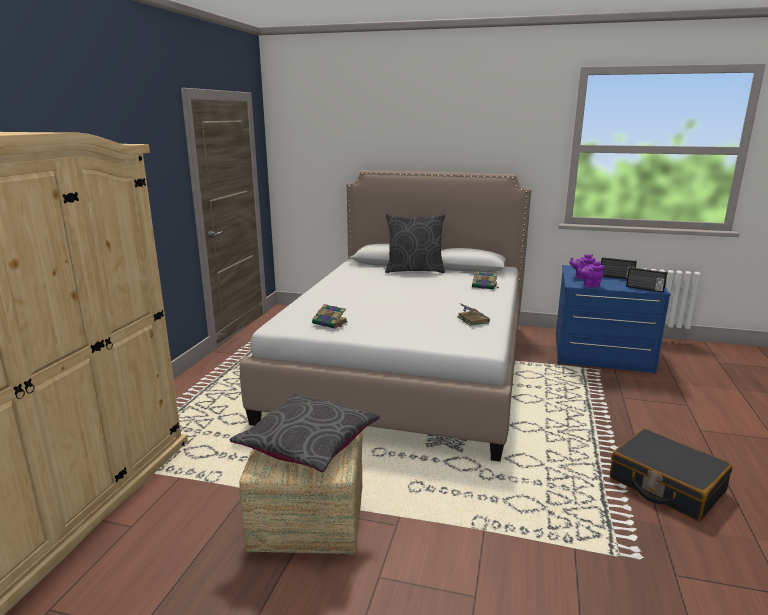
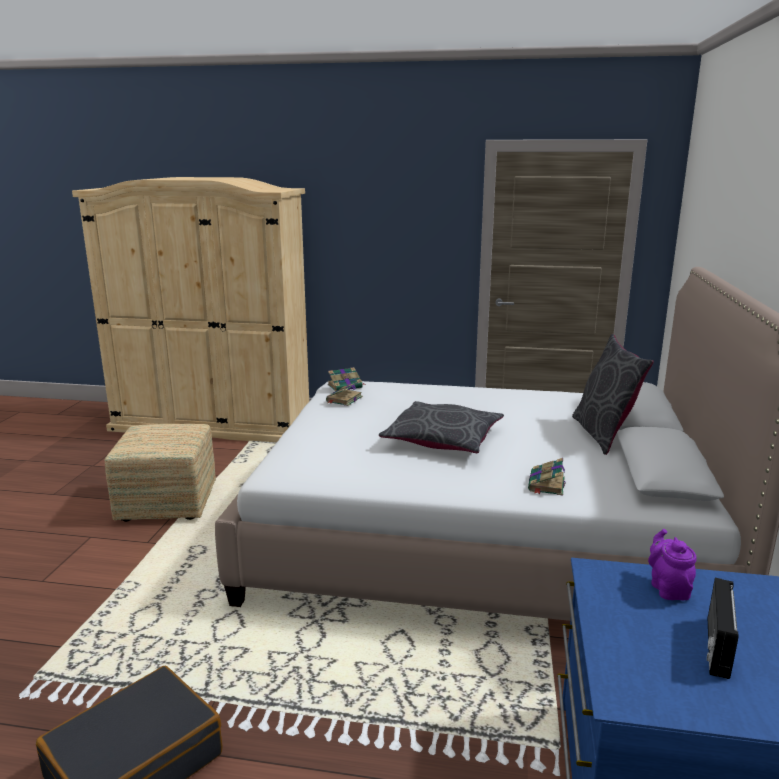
camera: 85 degrees right, 0 degrees up
grey pillow [230,393,380,472] -> grey pillow moved to [379,401,504,453]
book [457,303,490,326] -> book moved to [328,367,366,391]
purple teapot [578,261,604,288] -> none
radio [626,267,667,293] -> none

